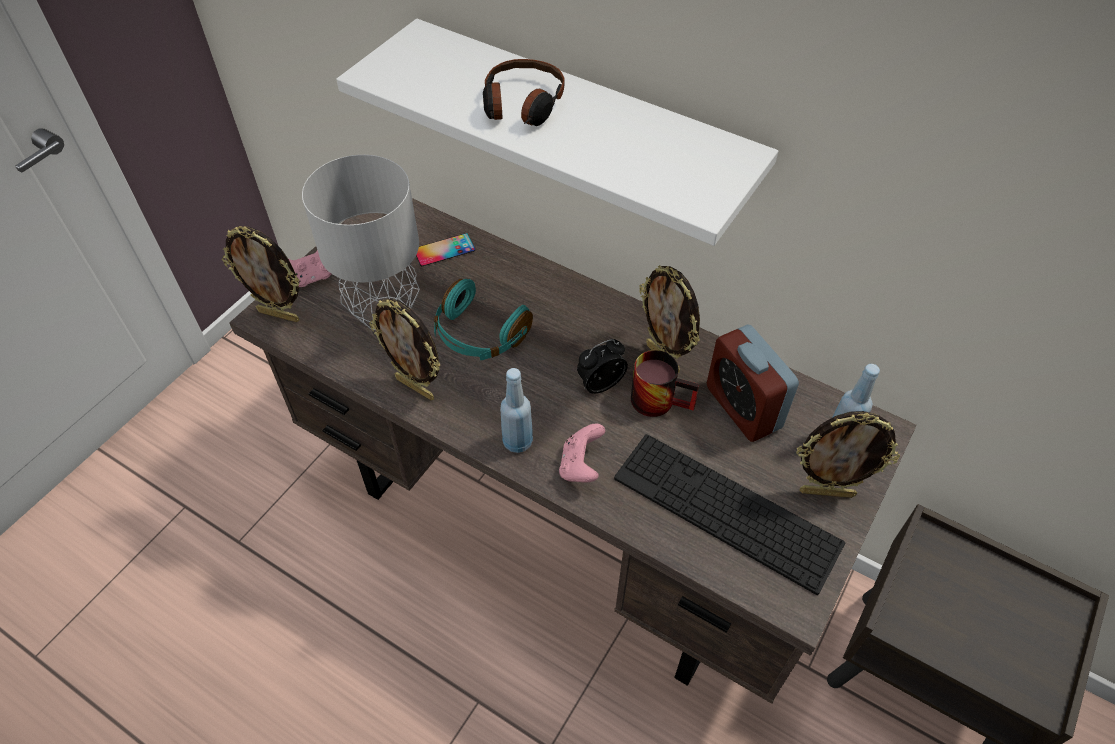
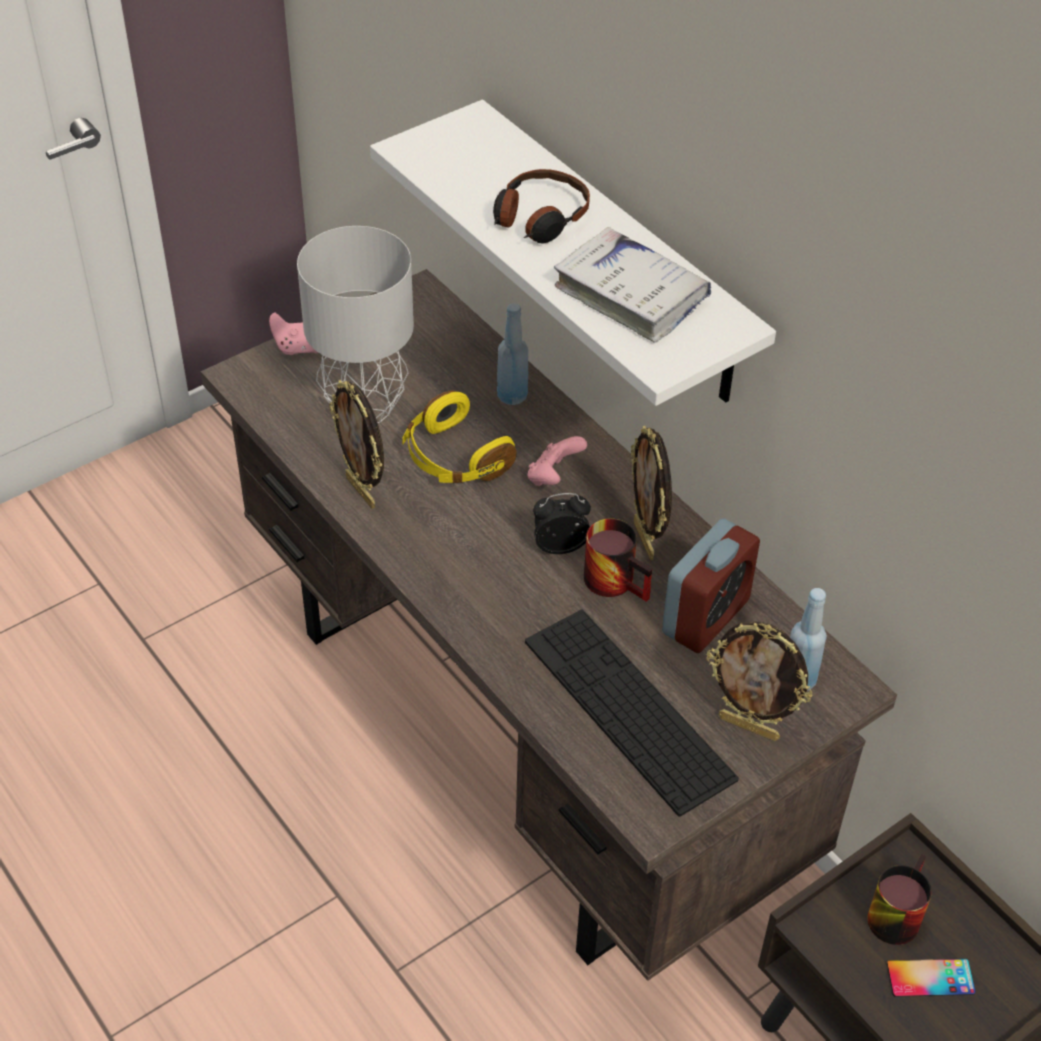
camera: 20 degrees right, 5 degrees down
picture frame [222,226,299,322] -> none
phone [416,233,475,266] -> phone moved to [887,958,975,997]
turquoise headphones [434,279,533,360] -> yellow headphones [403,390,517,483]
blue bottle [500,368,533,453] -> blue bottle moved to [497,303,528,405]
pink game controller [559,424,605,482] -> pink game controller moved to [527,436,587,486]
alarm clock [707,325,799,442] -> alarm clock turned 135 degrees counterclockwise [662,518,760,653]
none -> white book [554,227,711,343]
none -> mug [867,854,932,945]

